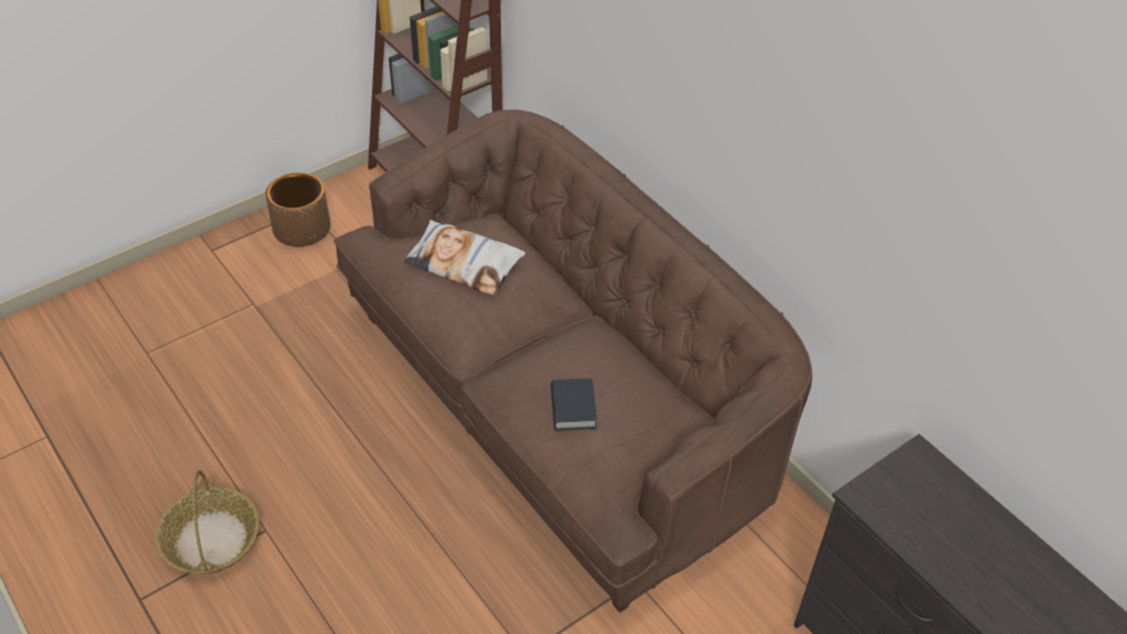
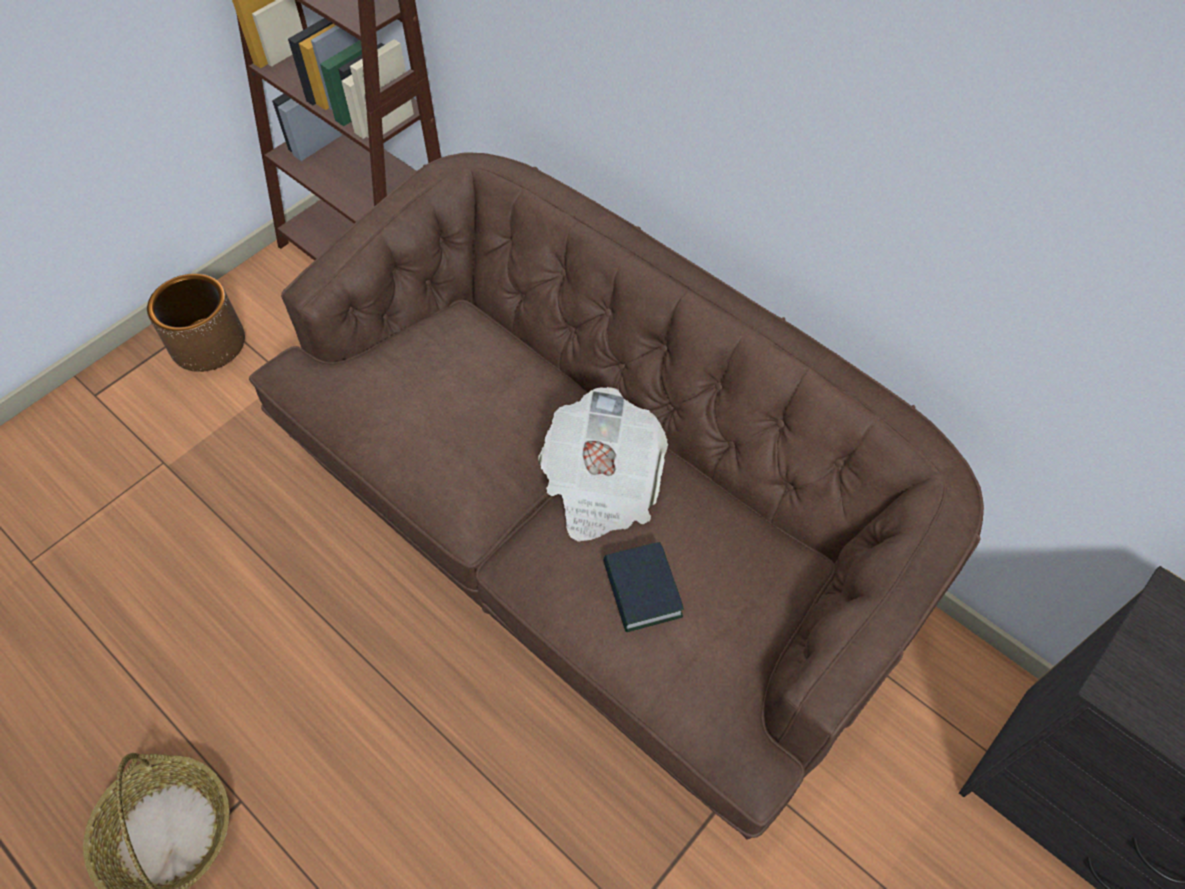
camera: 10 degrees left, 10 degrees up
pillow [403,219,525,296] -> none
none -> newspaper [538,387,668,542]

